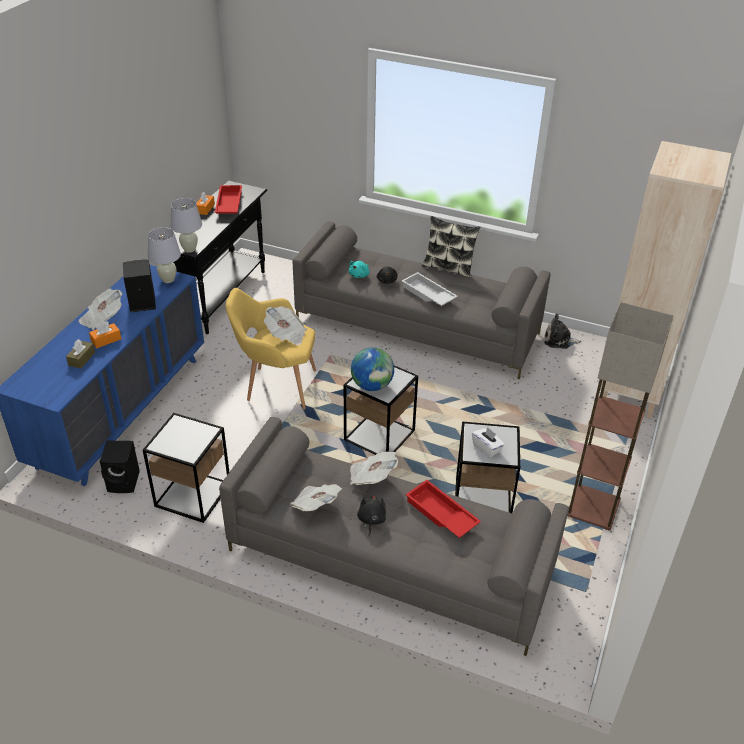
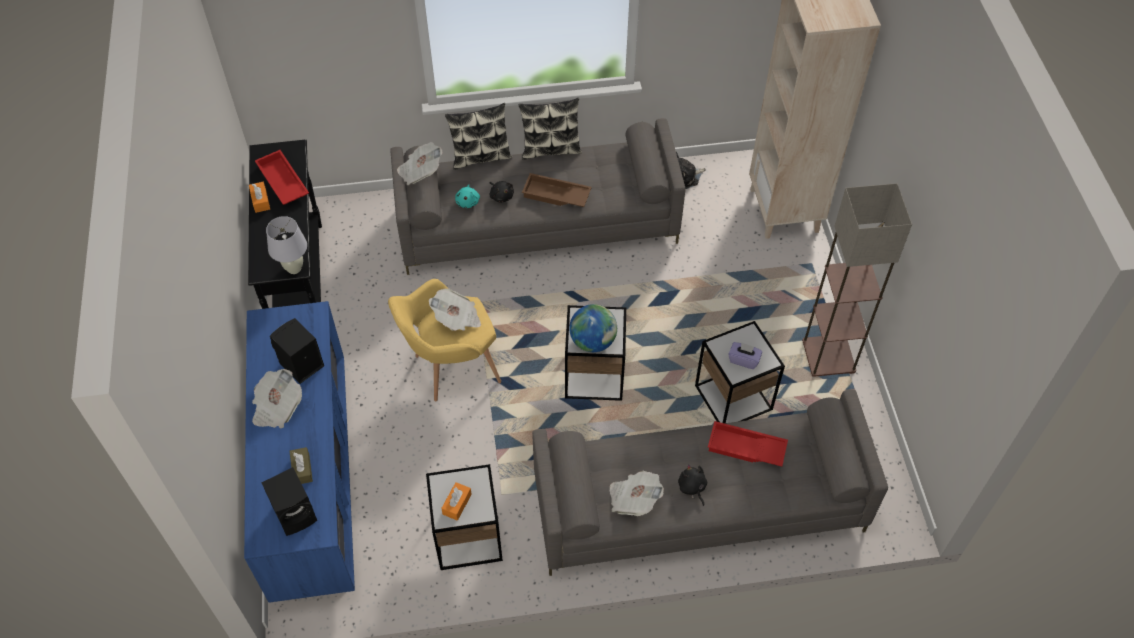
camera: 30 degrees left, 15 degrees up
orange tissue box [89,321,121,348] -> orange tissue box moved to [441,482,472,521]
black speaker [99,441,140,493] -> black speaker moved to [261,467,317,536]
white table lamp [148,227,181,283] -> none
newspaper [350,452,398,485] -> newspaper moved to [397,142,443,185]
white tray [402,272,458,306] -> brown tray [522,173,592,207]
white tissue box [472,427,505,458] -> purple tissue box [728,342,762,369]
none -> pillow [445,103,513,170]

